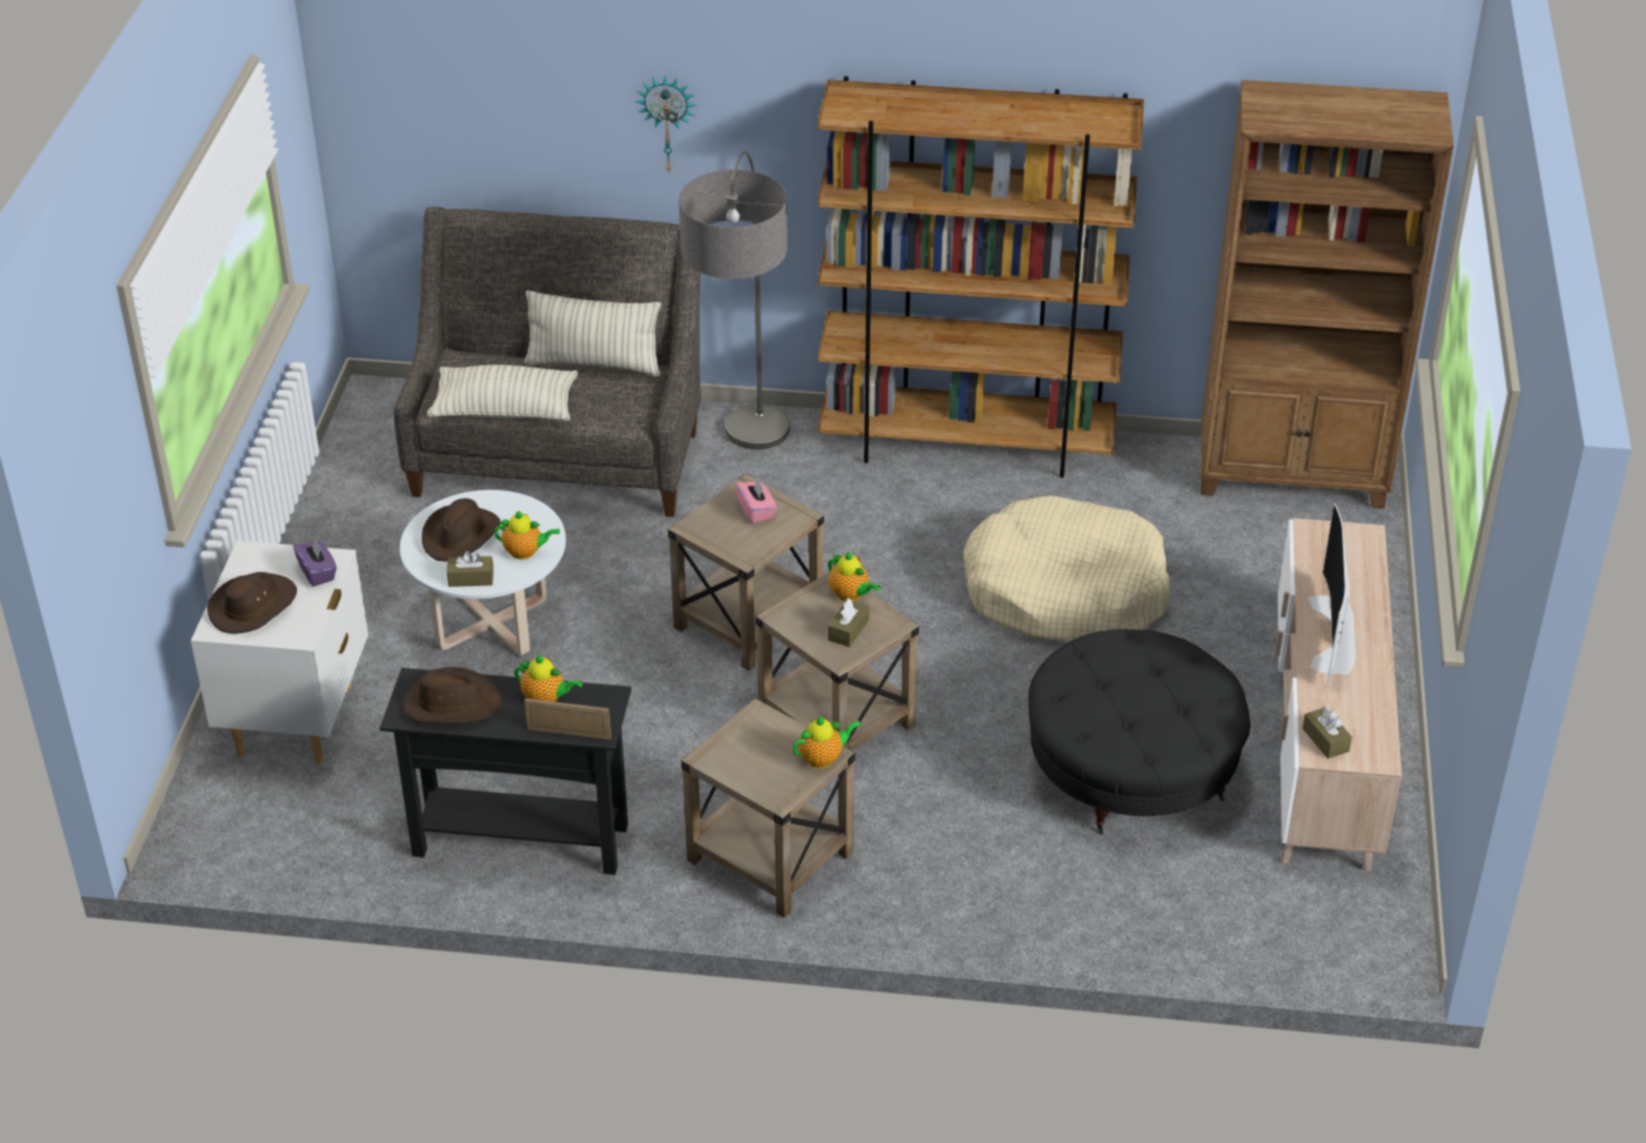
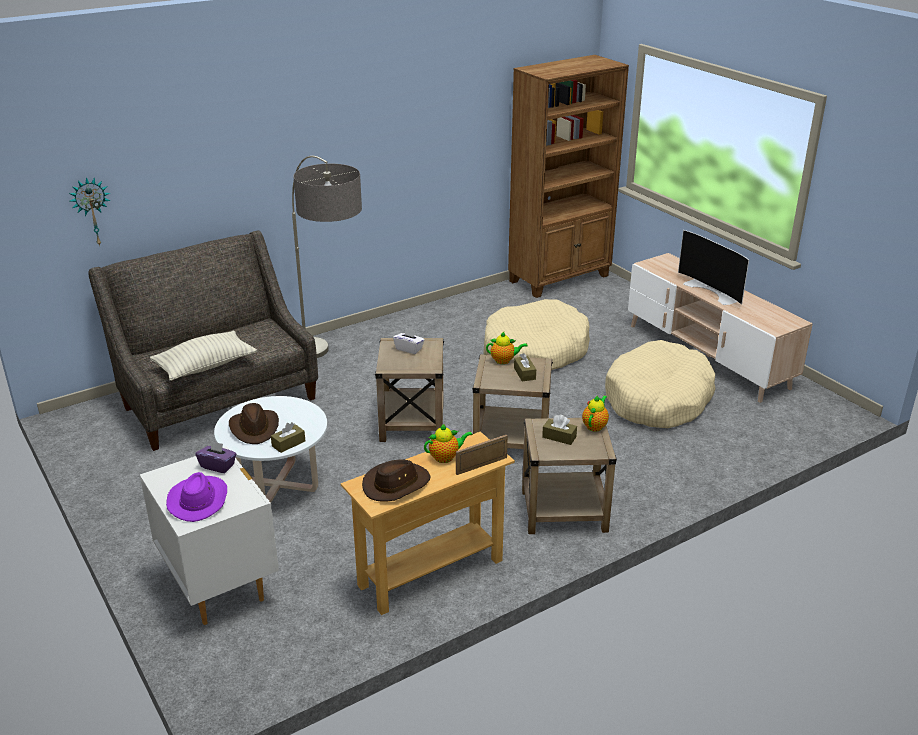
camera: 40 degrees left, 10 degrees down
brown hat [207,572,297,634] -> purple hat [166,472,227,522]
black console table [380,668,631,875] -> beige console table [341,432,515,615]
teapot [494,511,560,559] -> none
pillow [525,290,661,377] -> none
wall clock [635,76,697,172] -> wall clock moved to [69,177,110,247]
pink tissue box [735,478,777,524] -> white tissue box [393,328,425,354]
brown bookcase [818,76,1144,478] -> none
black ottoman [1028,629,1250,834] -> beige dog bed [605,340,715,428]
brown tissue box [1302,707,1352,759] -> brown tissue box moved to [542,415,577,445]

